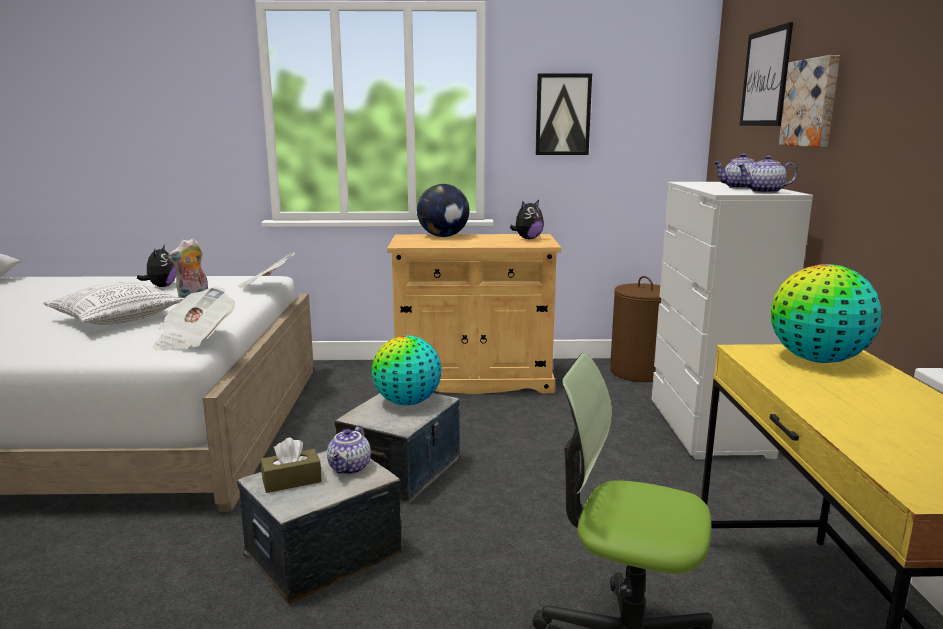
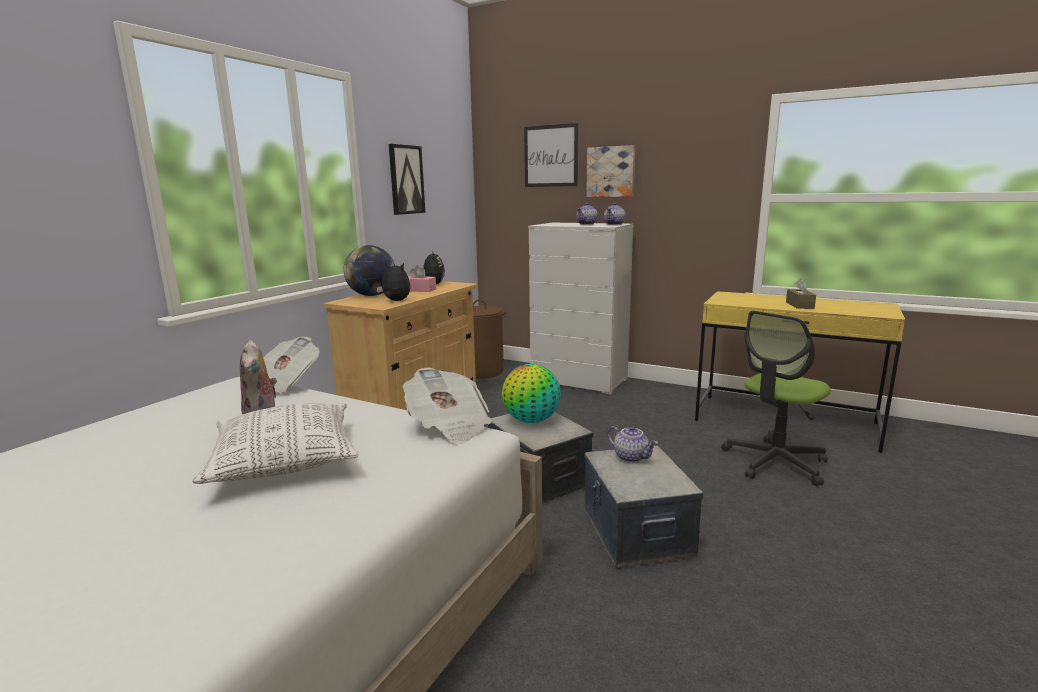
camera: 60 degrees left, 0 degrees up
plush toy [137,244,176,287] -> plush toy moved to [376,262,410,301]
brown tissue box [261,437,322,493] -> brown tissue box moved to [786,279,816,309]
globe [771,264,882,363] -> none
none -> pink tissue box [408,265,436,292]

